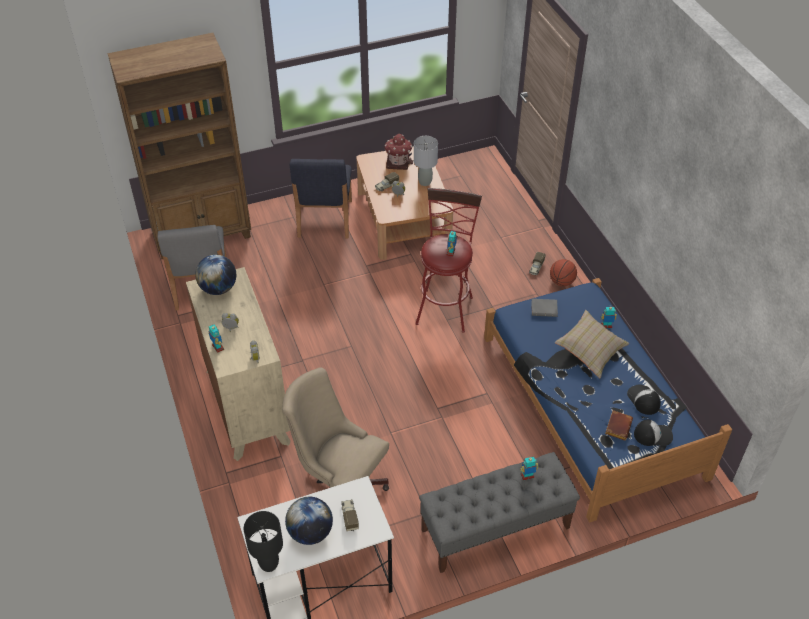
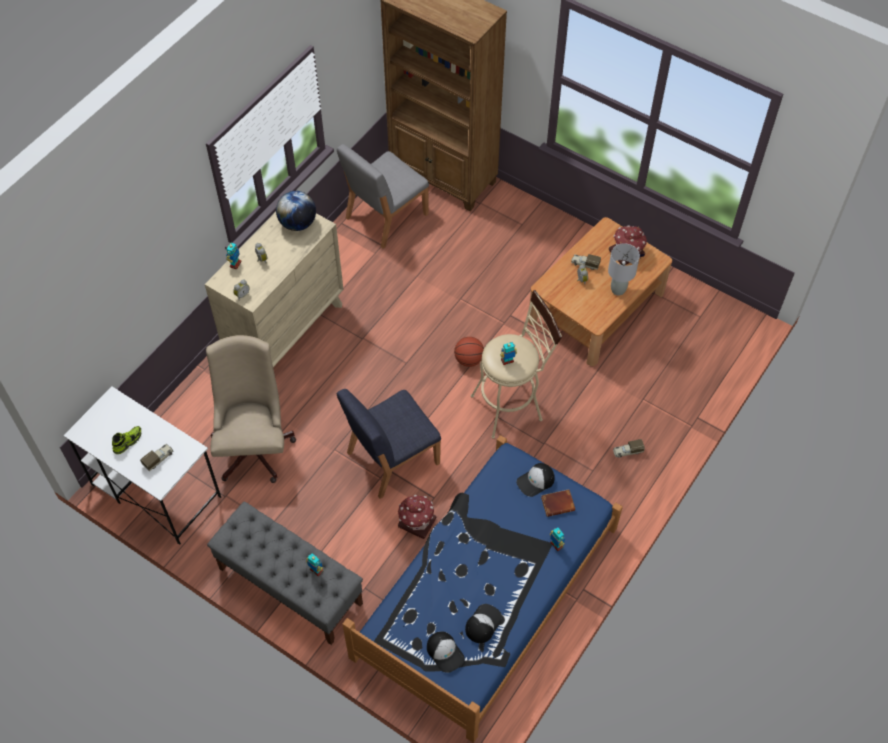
camera: 55 degrees right, 10 degrees up
black table lamp [243,511,283,572] -> none
globe [285,497,333,545] -> shoe [112,426,141,454]
blue chair [290,159,352,238] -> blue chair moved to [337,389,441,499]
red stool [415,188,482,333] -> beige stool [471,290,562,439]
grey book [531,299,558,317] -> cap [517,463,555,497]
basketball [550,259,577,286] -> basketball moved to [454,337,484,367]
beige pillow [555,310,629,378] -> none
brown book [605,410,633,441] -> brown book moved to [541,489,575,517]
none -> toy house [398,495,436,539]

